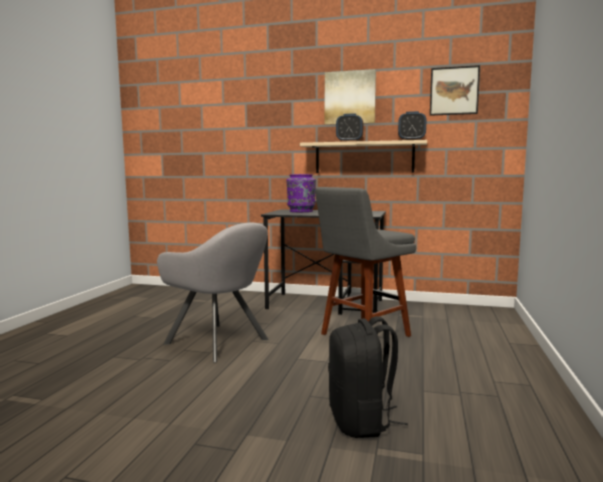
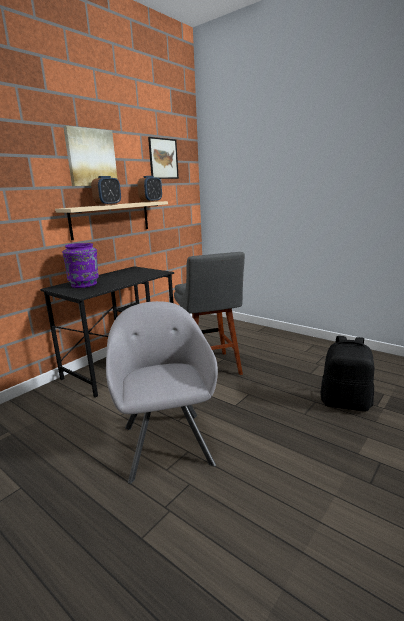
camera: 65 degrees left, 10 degrees up
grey armchair [157,223,269,363] -> grey armchair turned 75 degrees counterclockwise [106,301,218,484]

